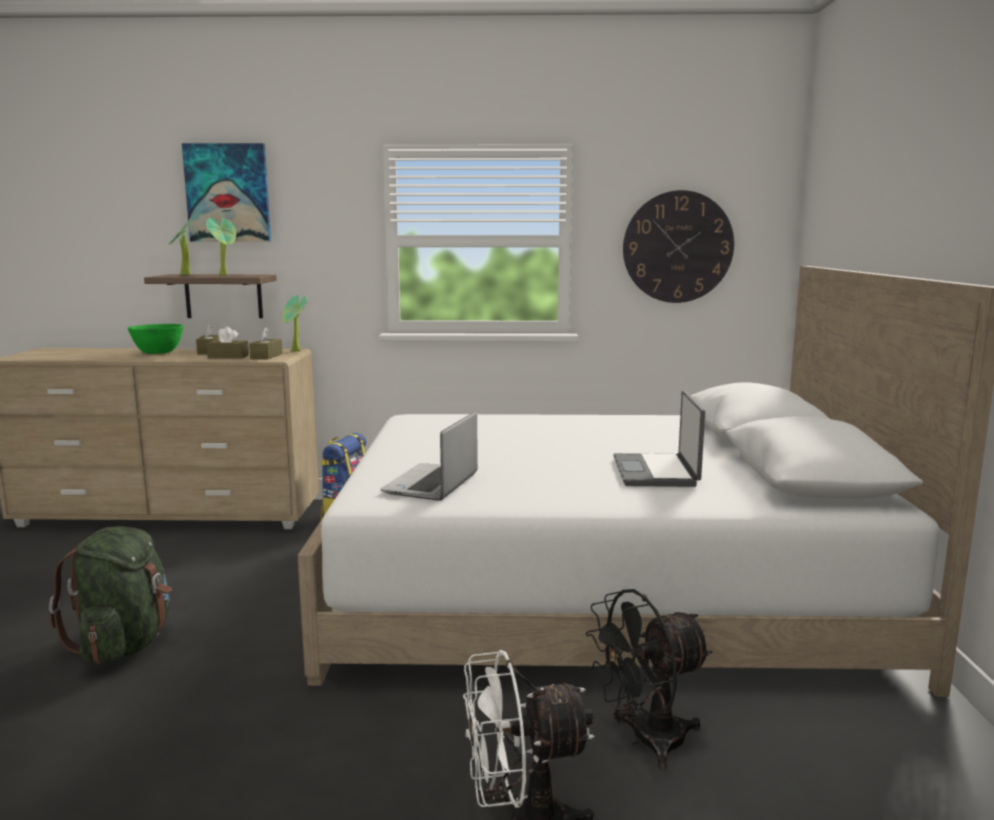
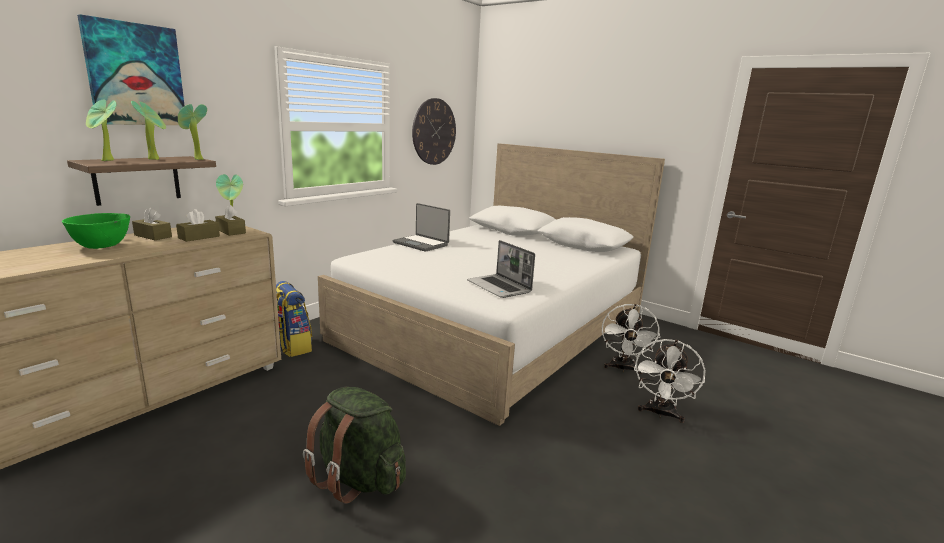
camera: 55 degrees left, 5 degrees up
black fan [586,589,713,769] -> white fan [602,304,660,374]
laptop [613,391,705,487] -> laptop moved to [393,203,450,252]
none -> potted plant [178,104,207,160]

